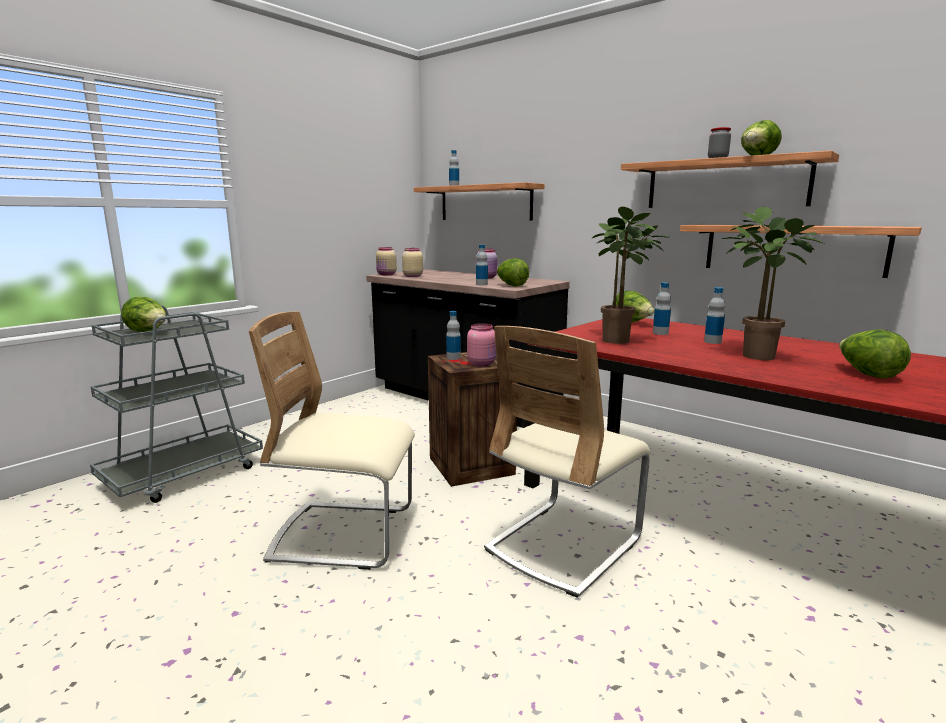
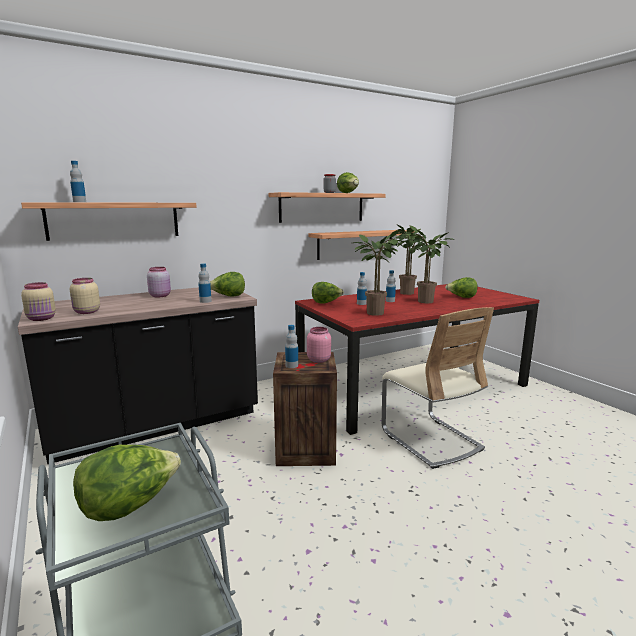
camera: 70 degrees left, 0 degrees up
beige chair [249,311,415,570] -> none
none -> potted plant [394,224,428,295]

